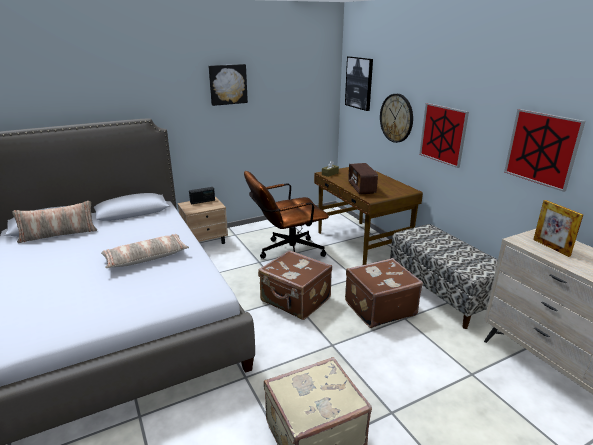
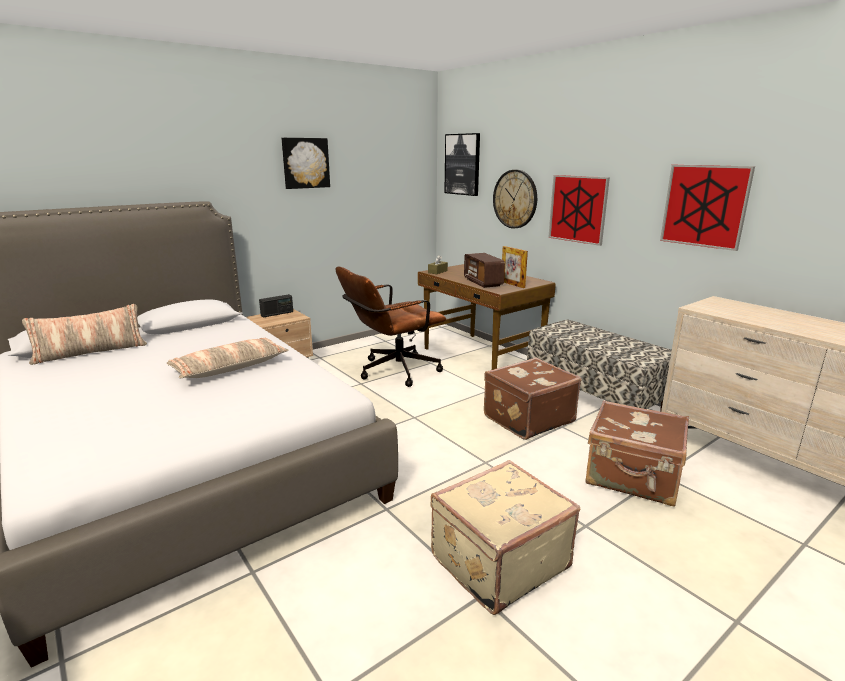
camera: 10 degrees left, 5 degrees down
brown suitcase [258,250,332,320] -> brown suitcase moved to [585,400,689,506]
picture frame [533,200,583,257] -> picture frame moved to [502,246,528,288]

